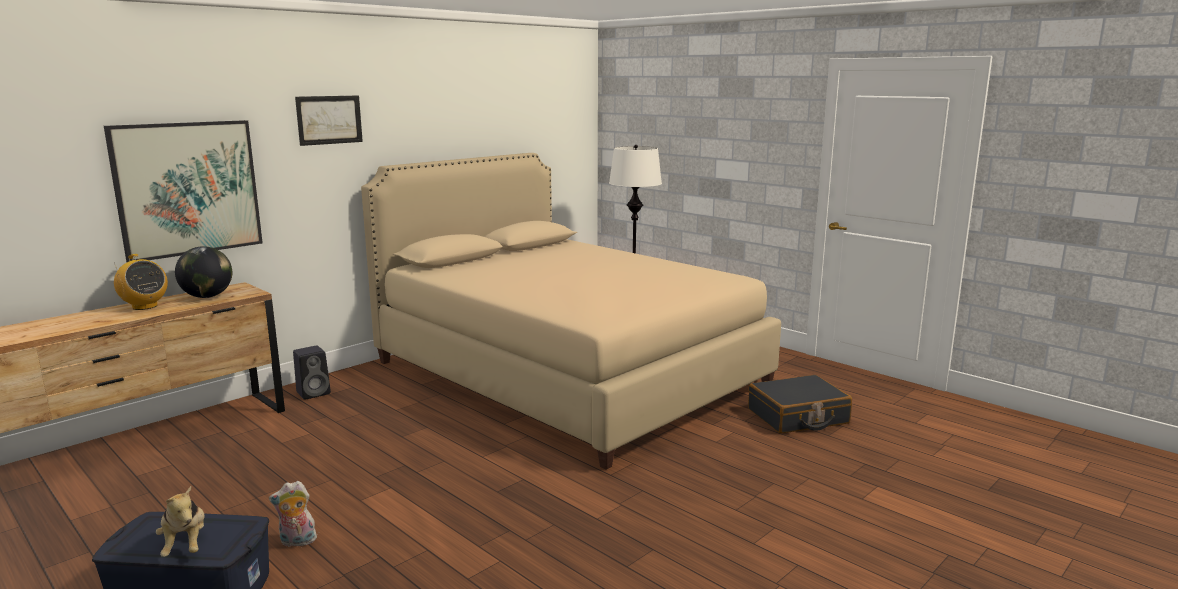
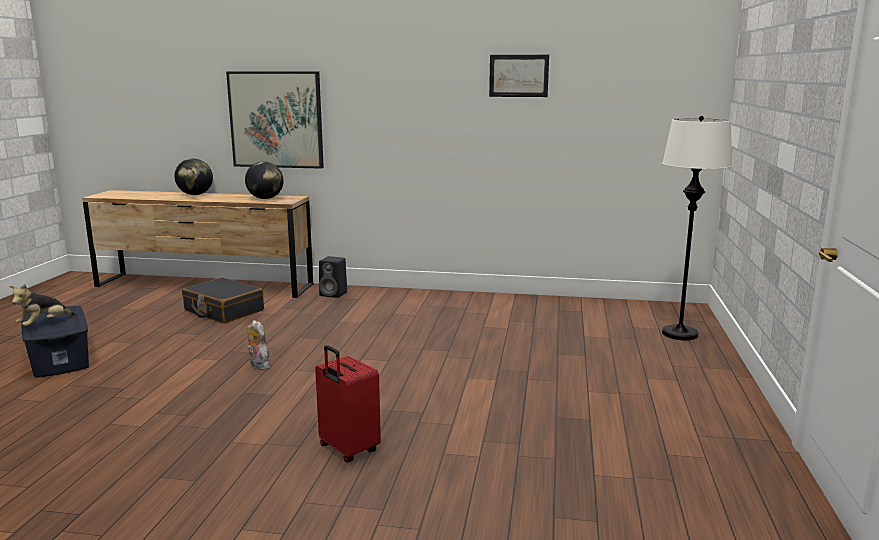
camera: 55 degrees right, 0 degrees up
radio [114,254,168,310] -> none
plush toy [269,481,317,547] -> plush toy moved to [247,320,273,370]
picture [295,96,363,146] -> picture moved to [489,55,549,97]
beige bed [361,153,781,469] -> none
black suitcase [748,375,852,433] -> black suitcase moved to [182,277,264,323]
none -> globe [174,159,213,195]
none -> red suitcase [315,345,381,463]

